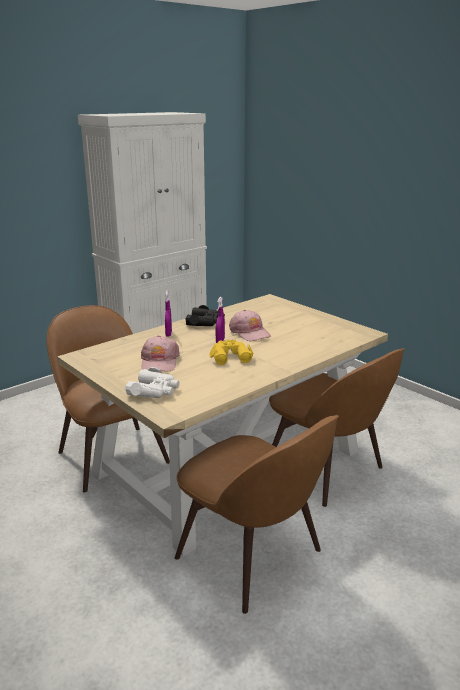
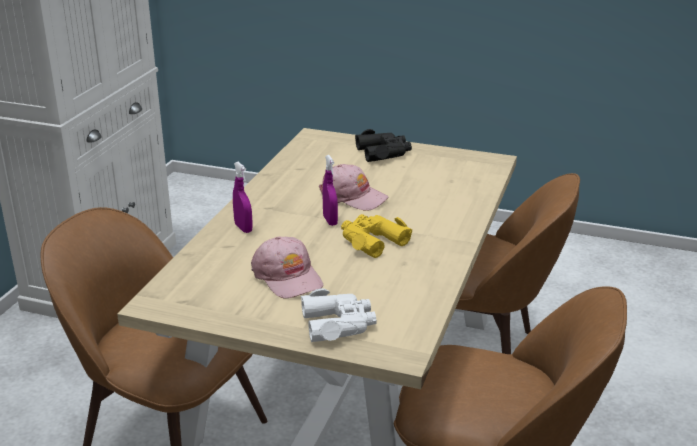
camera: 30 degrees left, 5 degrees up
black binoculars [185,305,225,326] -> black binoculars moved to [355,129,412,162]

